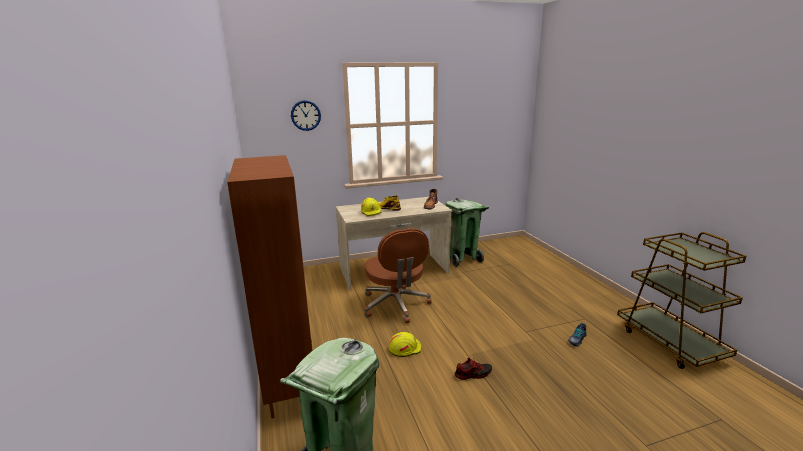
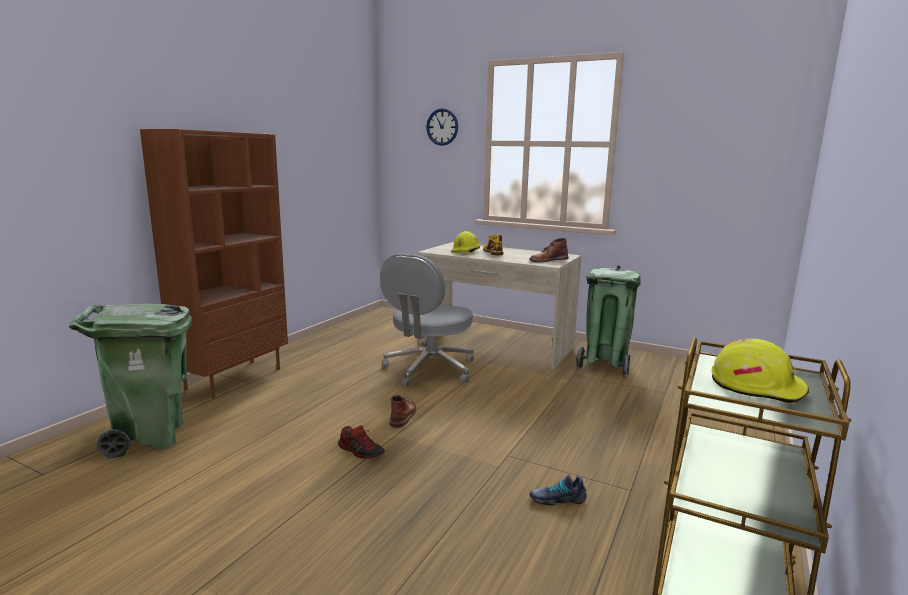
camera: 45 degrees right, 5 degrees down
brown office chair [364,228,431,323] -> grey office chair [380,253,474,387]
yellow hard hat [389,332,422,357] -> yellow hard hat moved to [712,339,809,404]
none -> brown boot [389,394,416,428]

